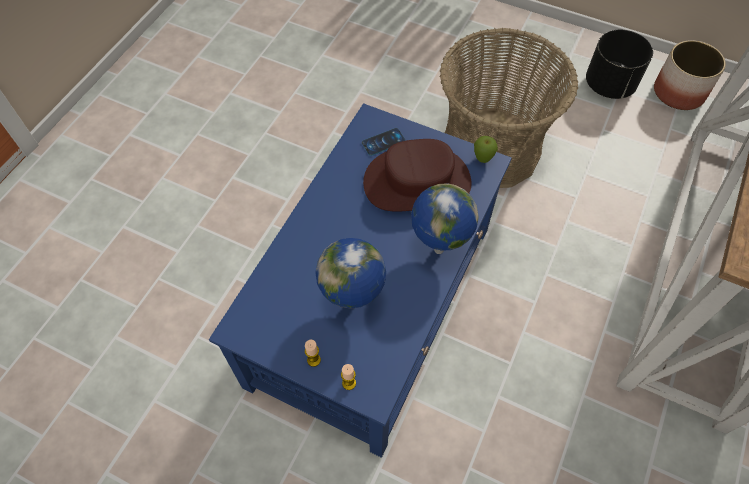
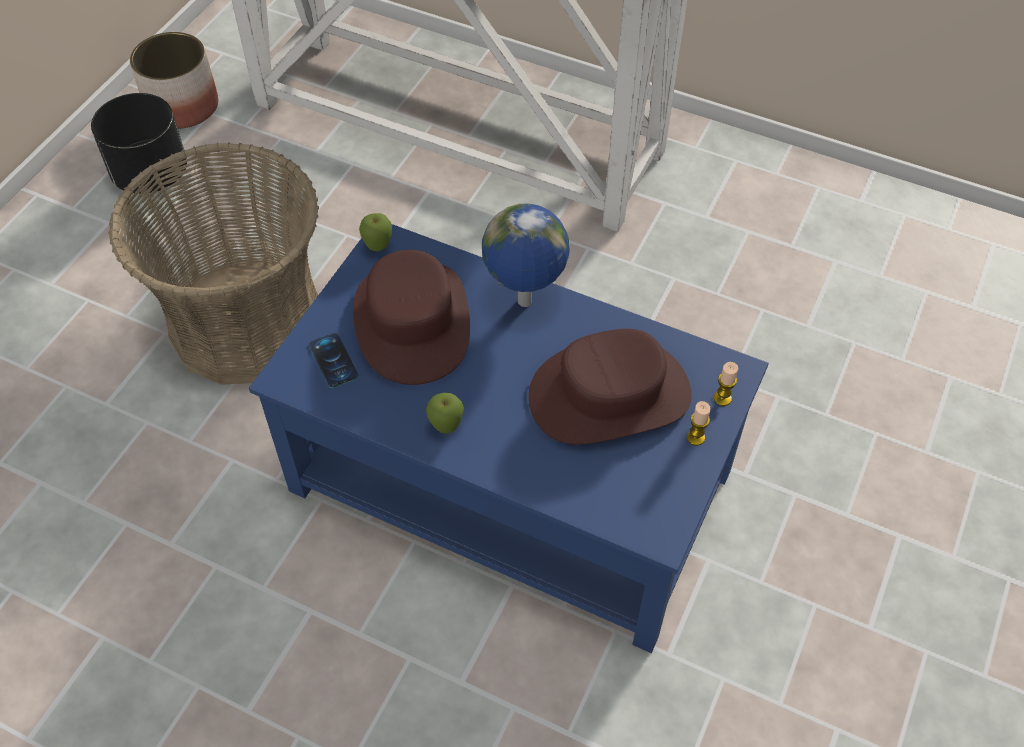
camera: 90 degrees left, 5 degrees down
globe [316,238,386,309] -> brown hat [528,329,692,445]
none -> apple [426,393,464,434]

